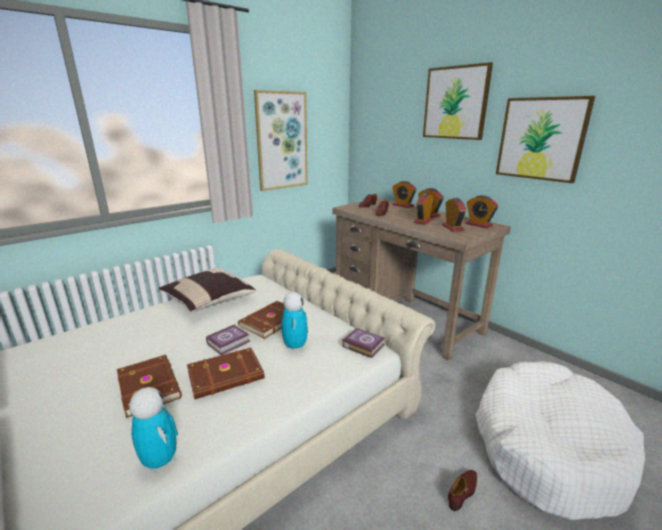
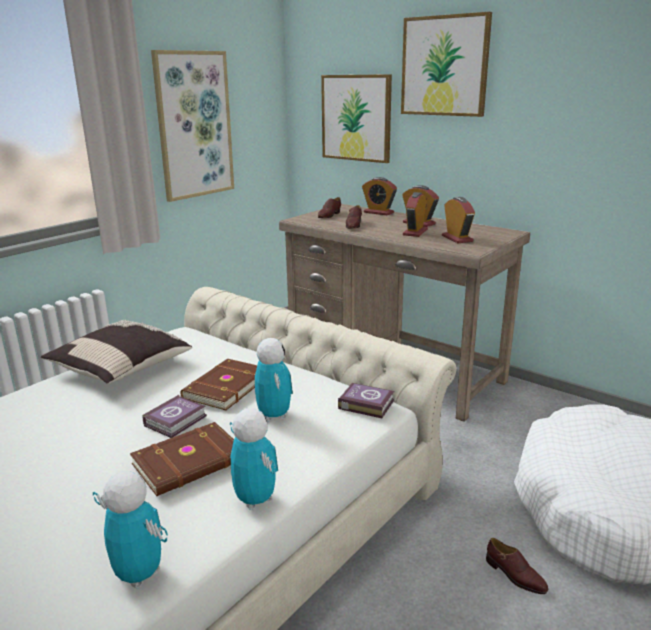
camera: 10 degrees left, 0 degrees up
brown book [117,355,182,418] -> none
brown shoe [448,470,477,511] -> brown shoe turned 105 degrees clockwise [486,538,548,594]
alarm clock [466,195,498,228] -> none
picture [496,96,595,183] -> picture moved to [321,74,392,163]
none -> toy robot [230,408,278,510]

